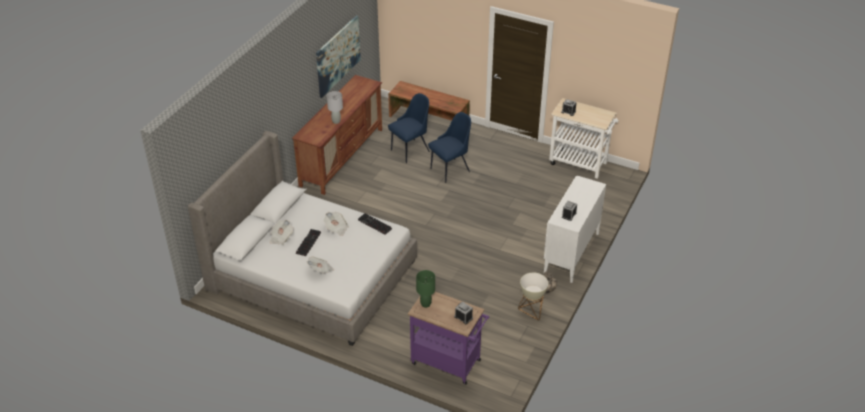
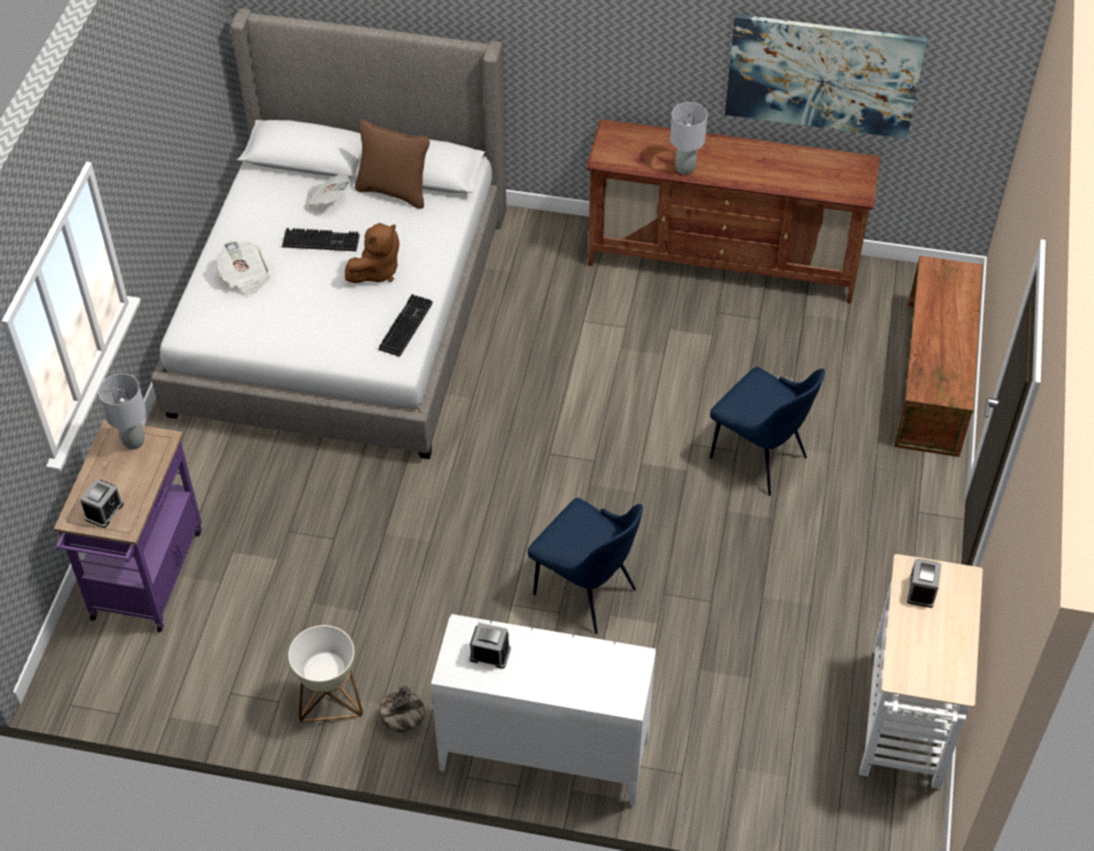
camera: 75 degrees right, 10 degrees up
newspaper [324,212,349,236] -> brown plush toy [345,223,400,283]
blue chair [388,93,430,163] -> blue chair moved to [528,498,643,634]
green table lamp [416,270,435,308] -> grey table lamp [98,374,146,450]
none -> brown pillow [355,120,430,209]

